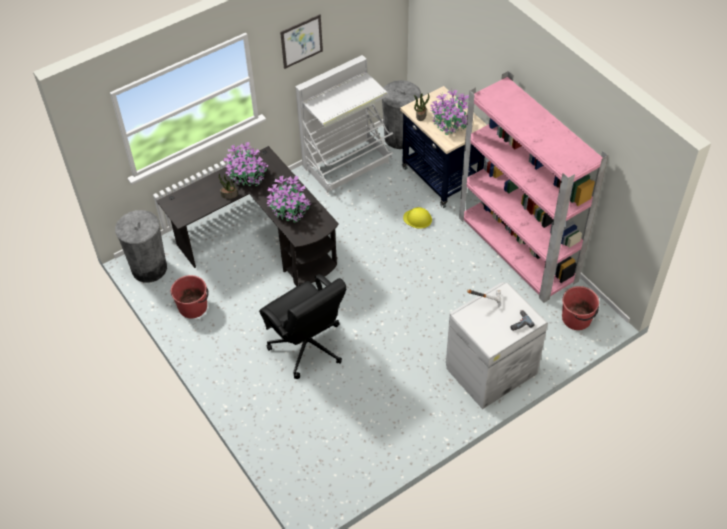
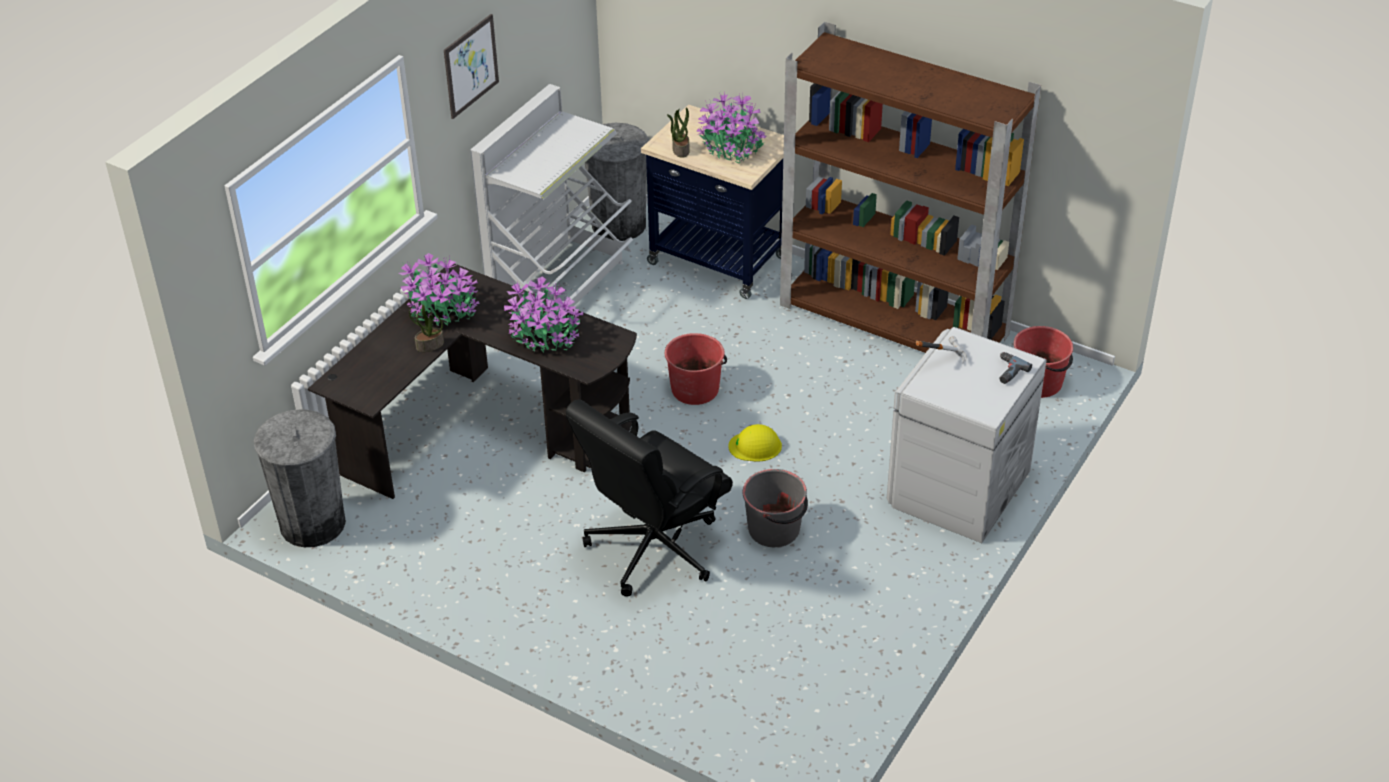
camera: 25 degrees left, 10 degrees down
red bucket [171,275,209,318] -> red bucket moved to [665,333,727,405]
black office chair [259,274,346,379] -> black office chair turned 105 degrees clockwise [566,400,733,597]
yellow hard hat [403,207,432,229] -> yellow hard hat moved to [728,424,782,461]
pink bookcase [459,71,608,302] -> brown bookcase [780,22,1041,353]
none -> grey bucket [742,469,808,547]

